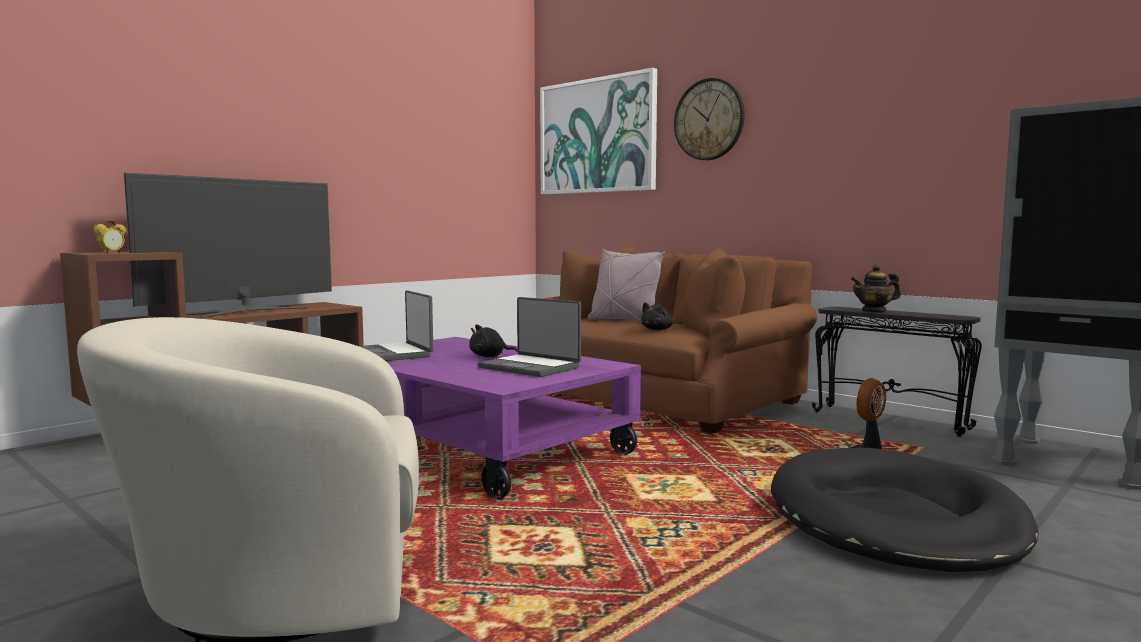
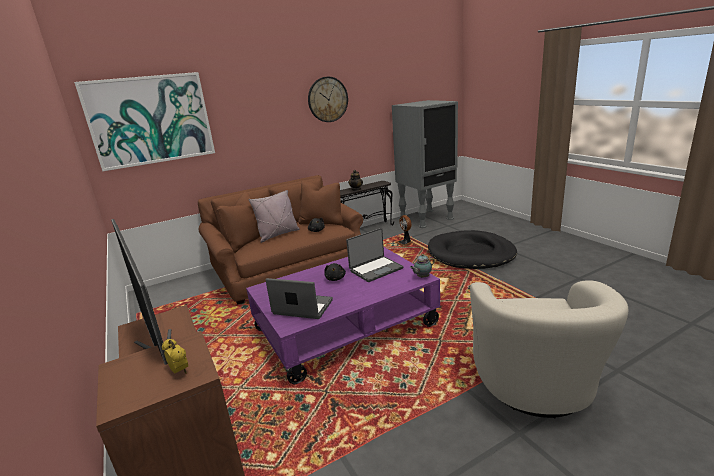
camera: 70 degrees left, 15 degrees up
laptop [359,290,433,361] -> laptop turned 150 degrees counterclockwise [266,278,333,319]
wall clock [674,78,745,160] -> wall clock moved to [308,77,348,122]
none -> teapot [410,254,435,278]

